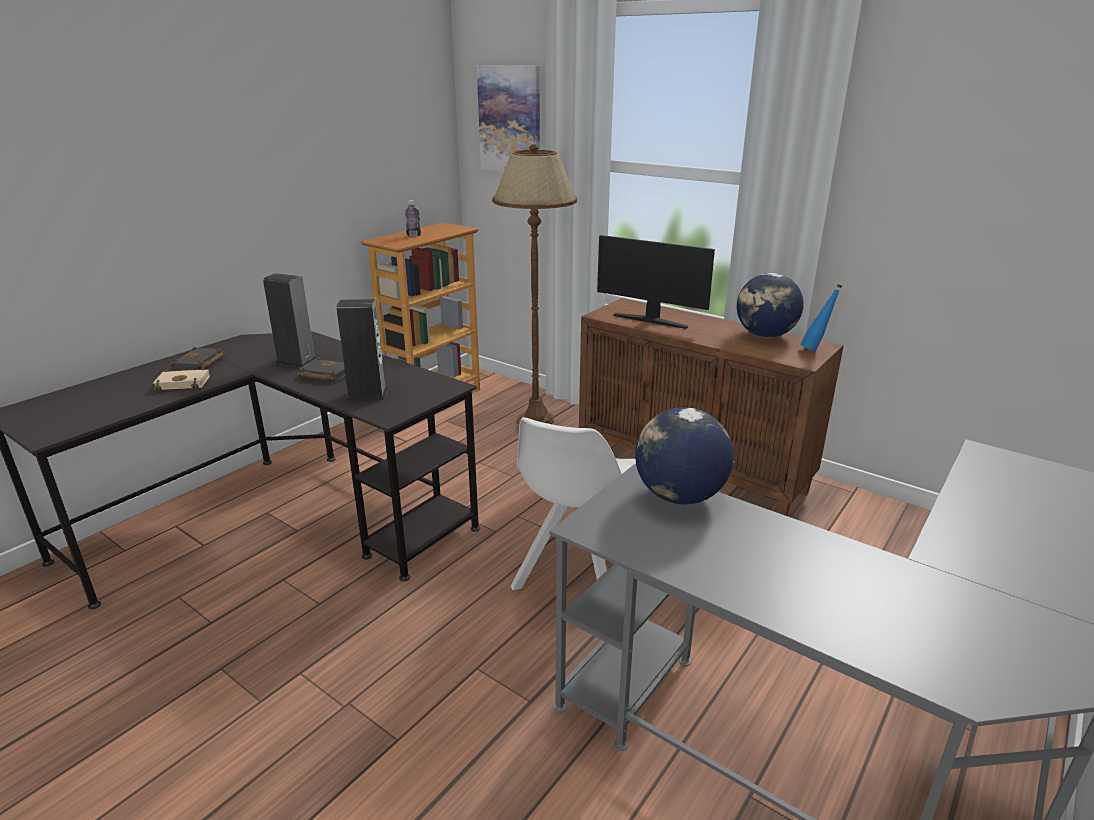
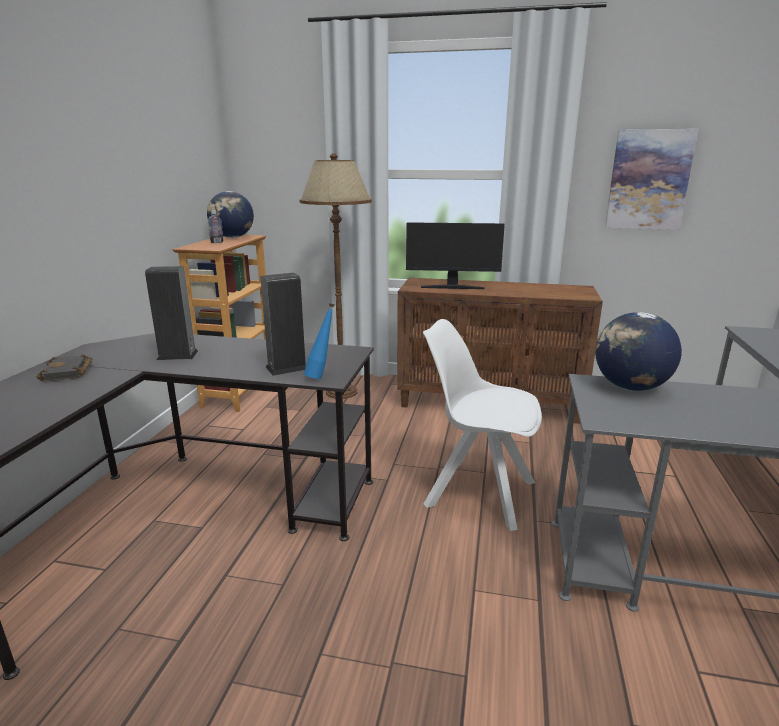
camera: 25 degrees left, 5 degrees down
beige book [153,368,210,391] -> none
black book [298,357,345,382] -> none
picture [477,65,540,172] -> picture moved to [605,129,698,230]
white chair [511,417,636,590] -> white chair turned 120 degrees clockwise [423,319,542,531]
globe [737,273,804,338] -> globe moved to [207,191,254,238]
blue bottle [800,284,842,351] -> blue bottle moved to [304,303,334,379]

